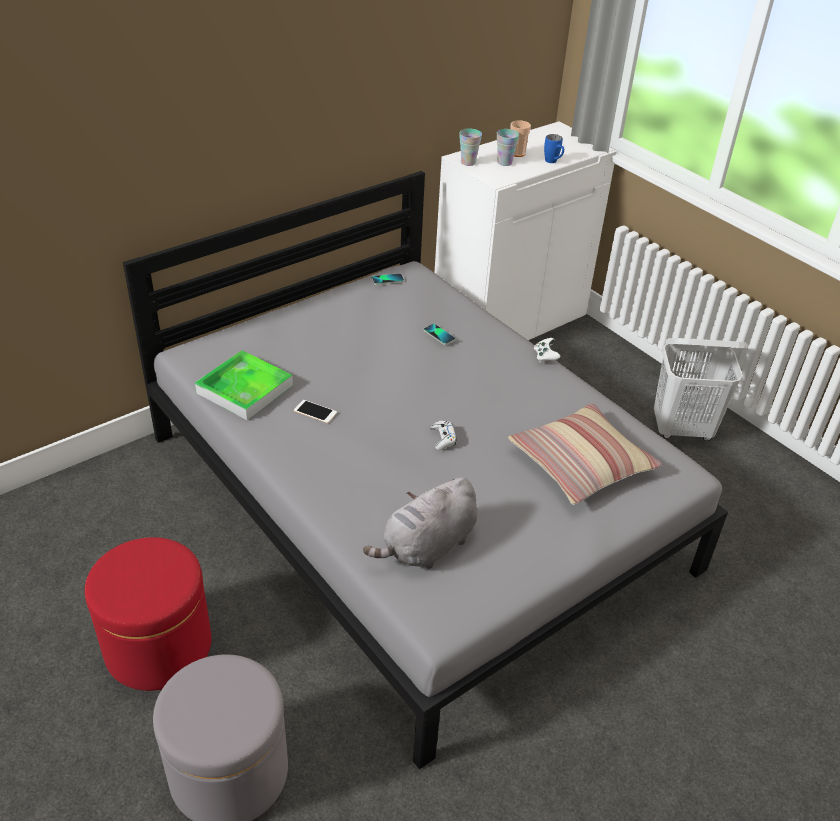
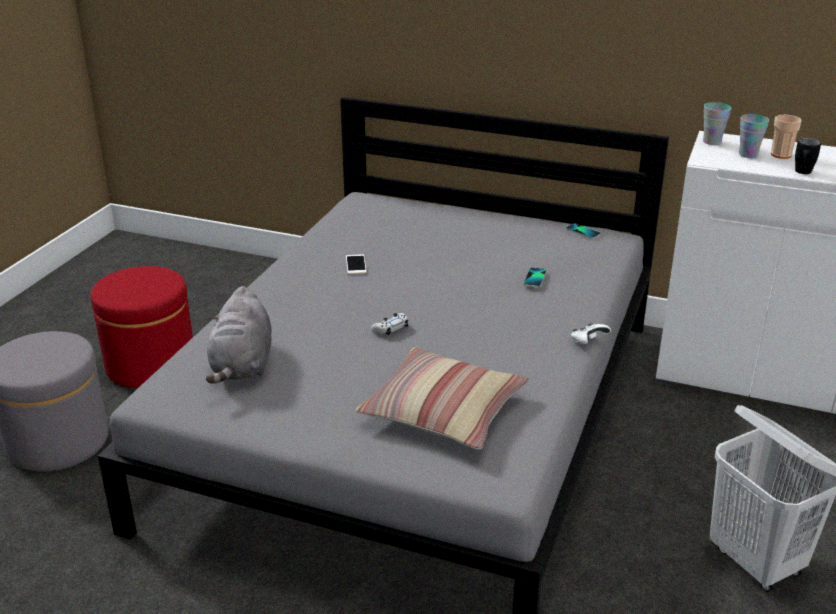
camera: 60 degrees right, 10 degrees down
tray [195,350,293,420] -> none
grey plush toy [363,478,478,569] -> grey plush toy turned 105 degrees counterclockwise [206,286,272,384]
blue mug [544,134,564,163] -> black mug [795,138,821,174]

